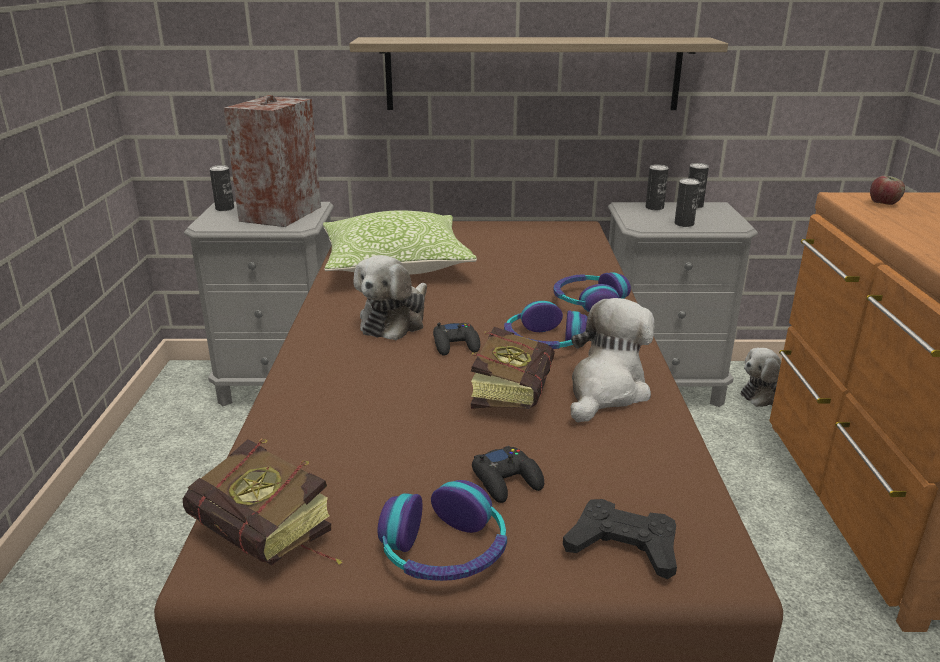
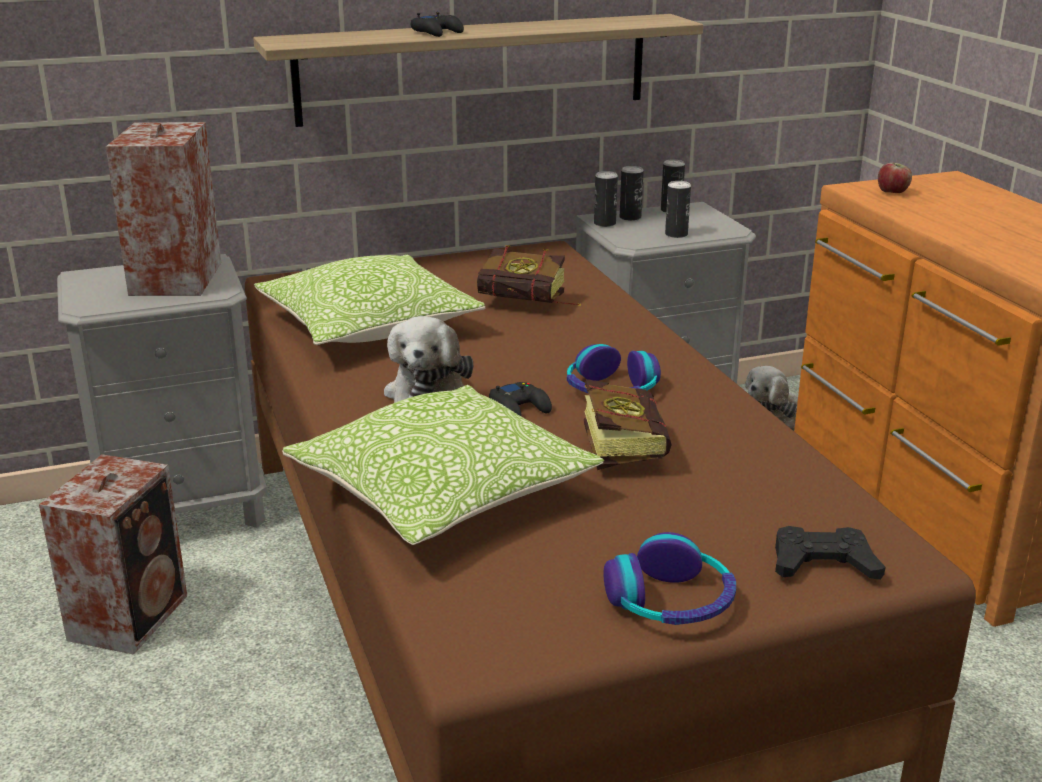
camera: 20 degrees left, 0 degrees up
book [183,438,342,566] -> book moved to [477,245,581,306]
can [210,165,234,211] -> can moved to [594,171,618,227]
black game controller [472,446,544,503] -> black game controller moved to [410,12,464,37]
headphones [553,272,631,312] -> none
plush toy [571,298,655,423] -> none
none -> speaker [39,454,187,655]
none -> pillow [282,385,604,545]

